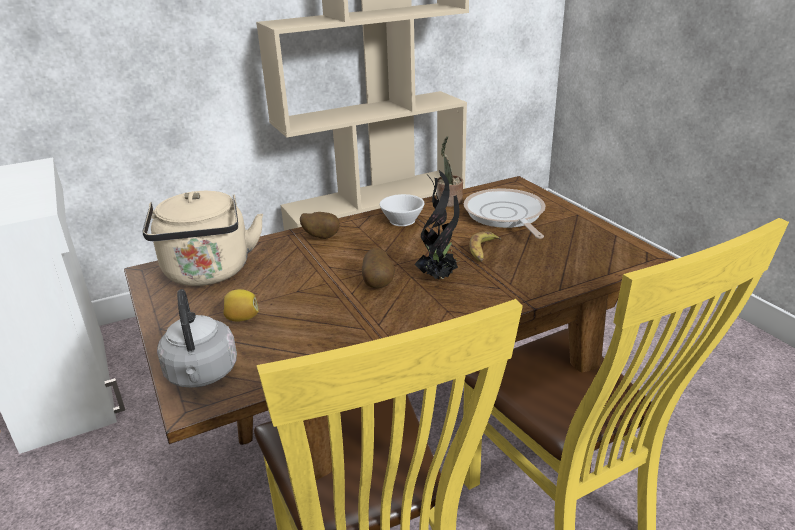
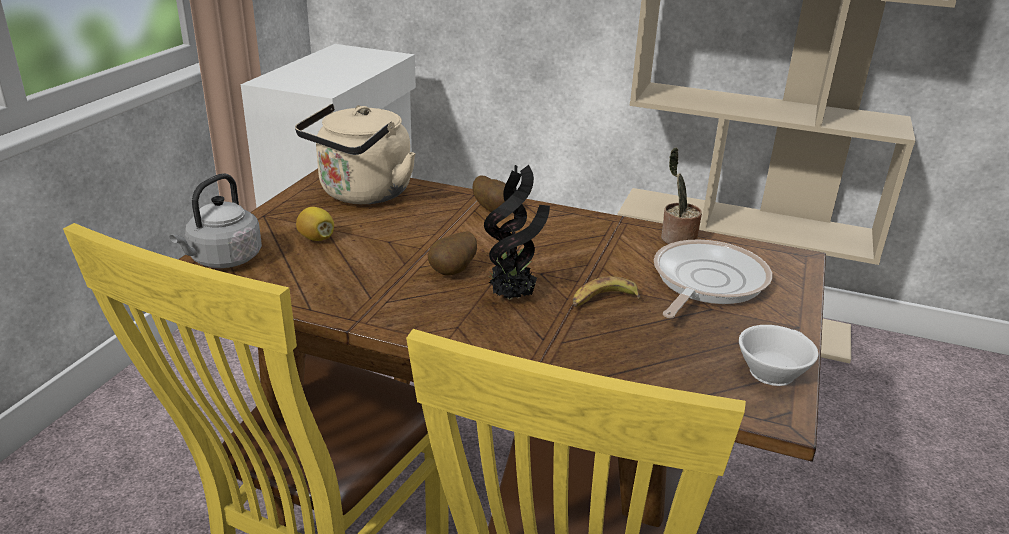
camera: 45 degrees right, 0 degrees up
white cup [380,194,424,226] -> white cup moved to [739,325,819,386]

